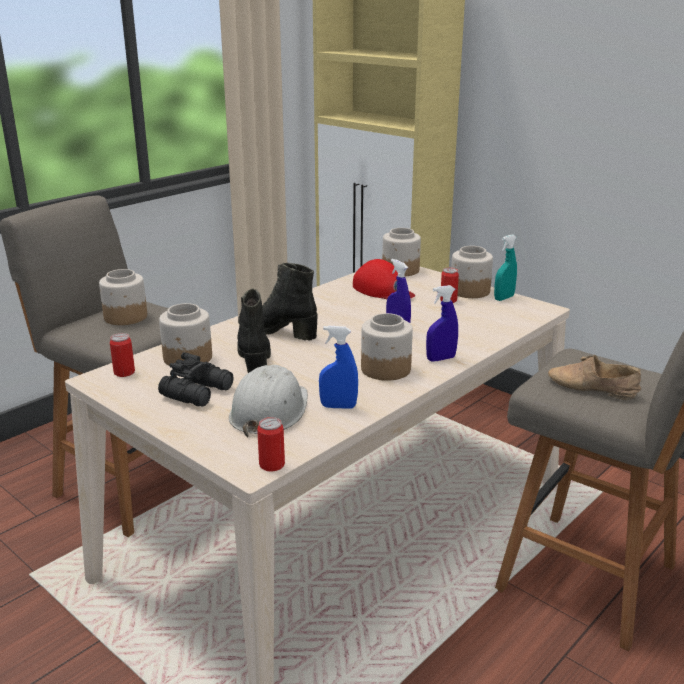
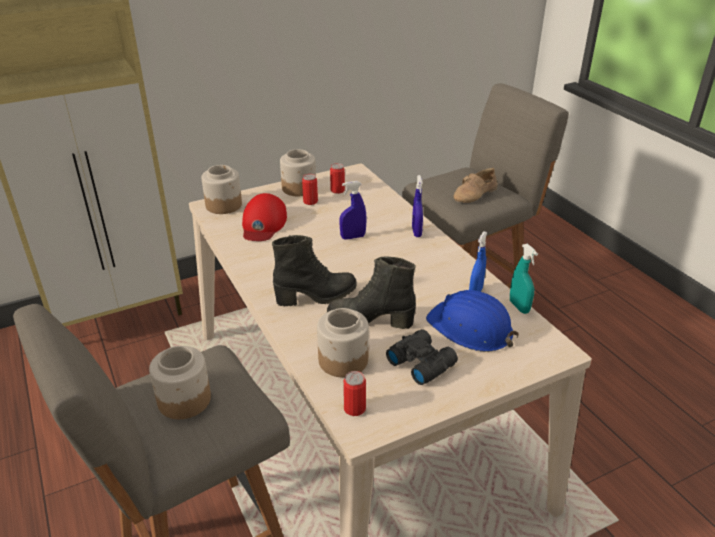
camera: 70 degrees left, 10 degrees up
white hard hat [229,365,308,438] -> blue hard hat [426,290,519,352]
black boot [238,263,317,341] -> black boot turned 150 degrees counterclockwise [272,235,357,306]
can [257,417,285,472] -> can moved to [330,163,345,194]
red cap [353,259,415,299] -> red cap turned 120 degrees clockwise [242,193,287,241]
jar [361,313,413,381] -> none
turquoise spray bottle [494,234,517,301] -> turquoise spray bottle moved to [510,244,538,314]

